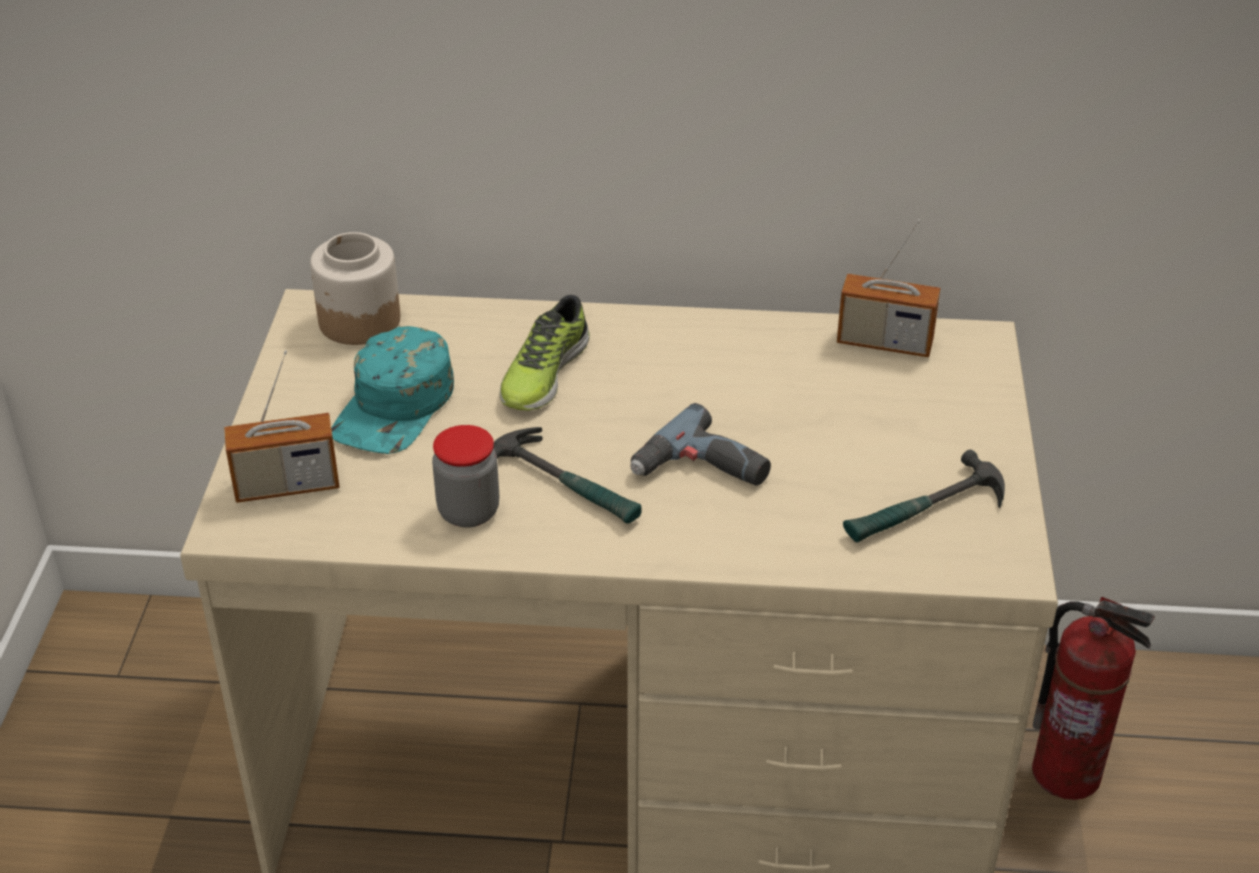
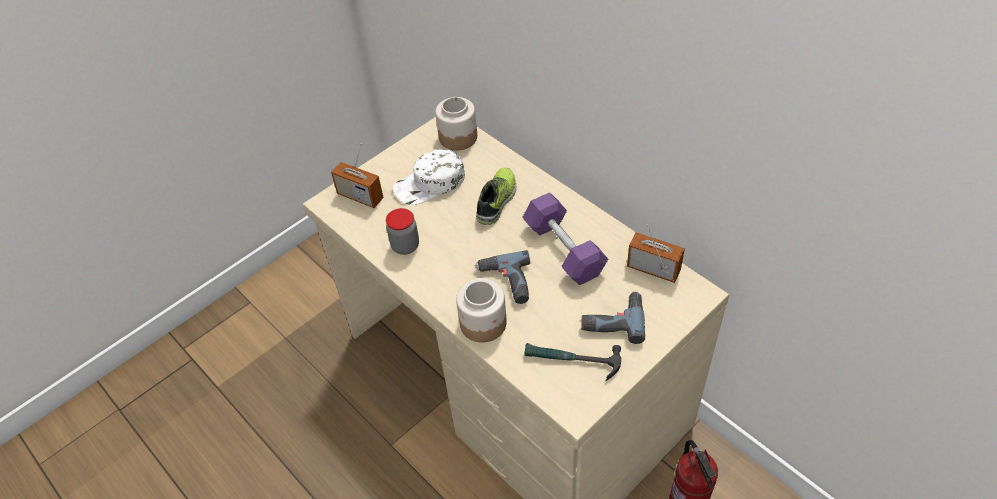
camera: 45 degrees right, 10 degrees up
turquoise cap [331,326,454,454] -> white cap [393,149,465,205]
hammer [494,427,641,523] -> none
shoe [500,295,590,411] -> shoe turned 135 degrees clockwise [476,167,516,225]
radio [837,219,940,357] -> radio turned 150 degrees clockwise [627,225,685,283]
none -> jar [456,278,507,343]
none -> purple dumbbell [522,192,608,285]
none -> power drill [581,292,645,344]

